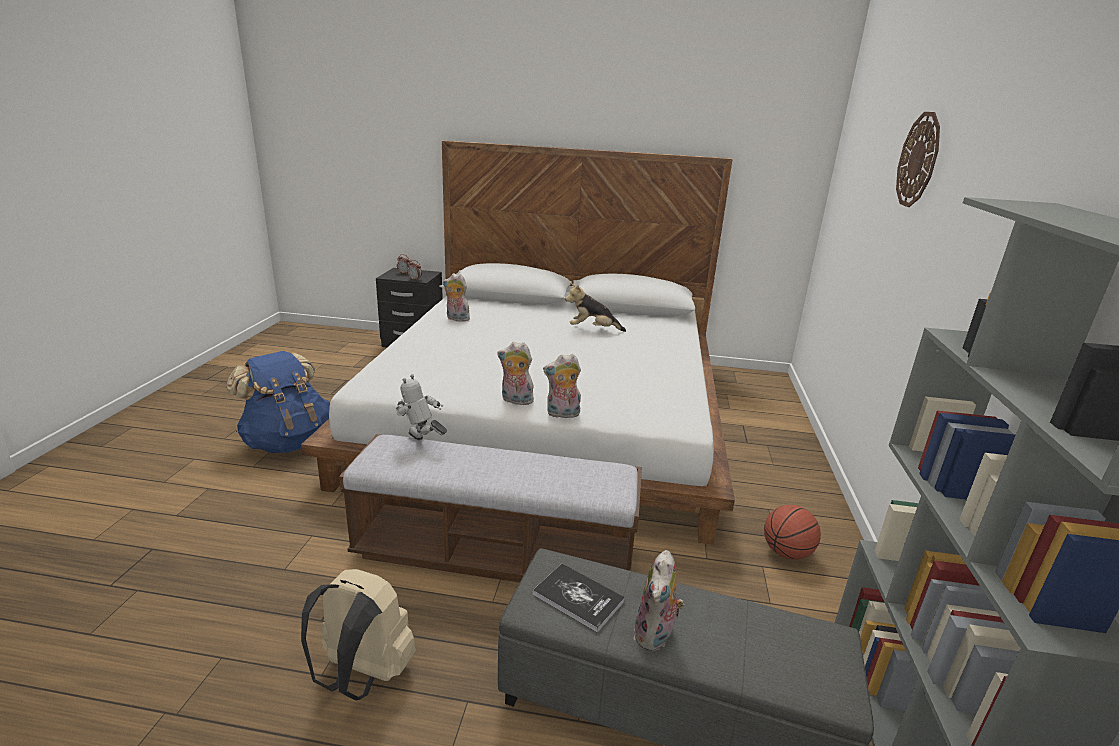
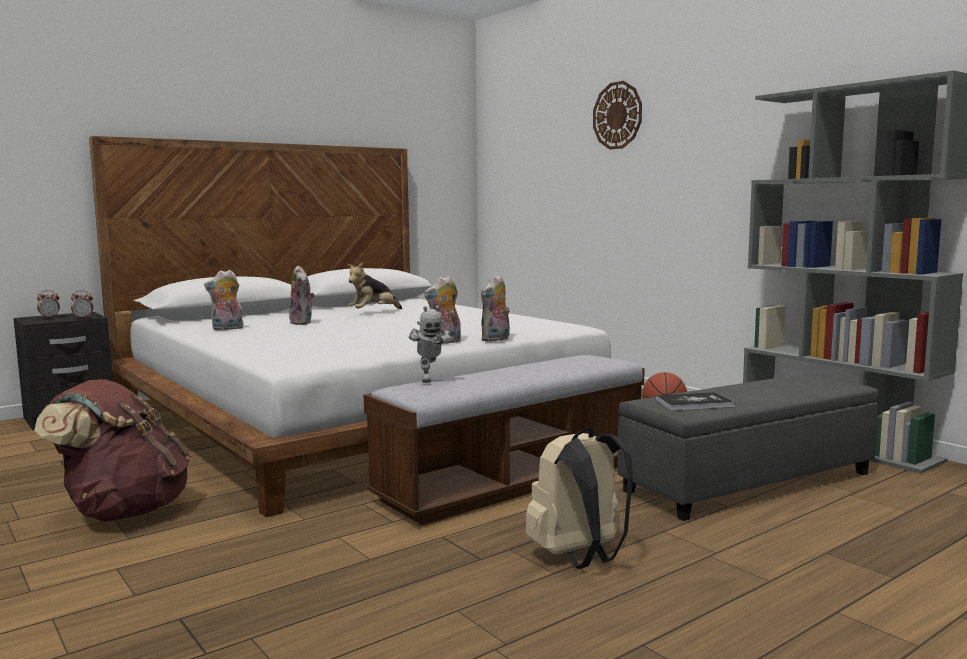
camera: 45 degrees left, 15 degrees down
blue backpack [226,351,330,453] -> brown backpack [34,379,190,521]
toy robot [396,374,447,440] -> toy robot turned 90 degrees counterclockwise [409,306,454,383]
plush toy [634,550,685,651] -> plush toy moved to [289,266,315,325]

